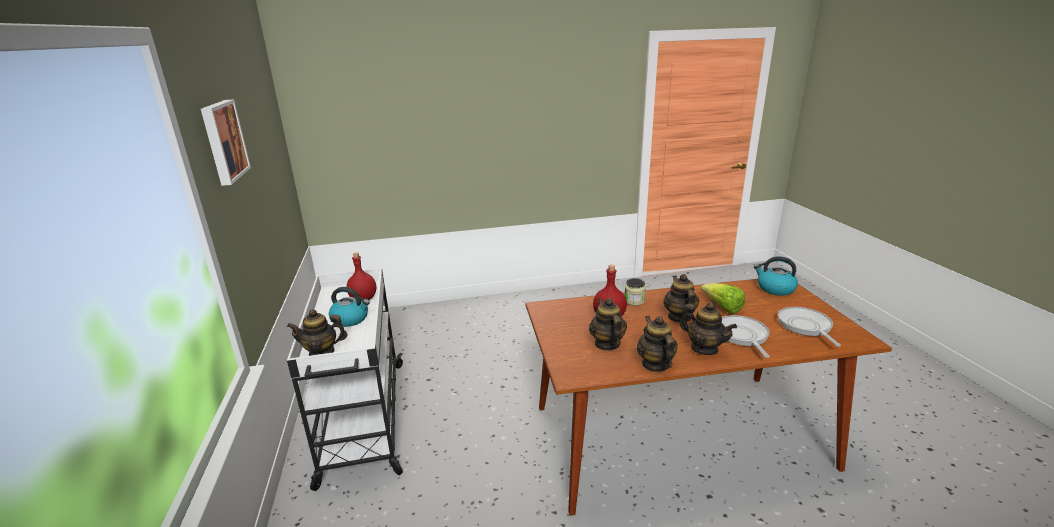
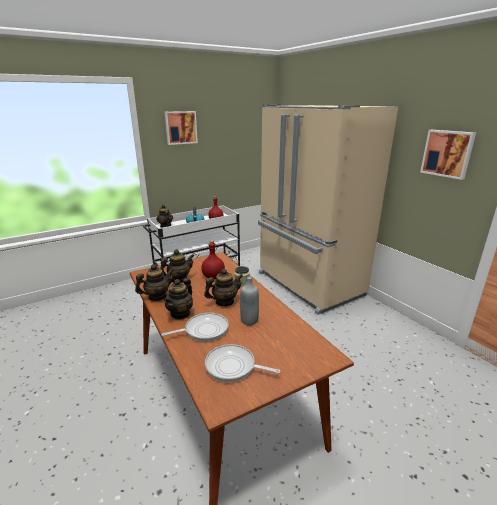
camera: 70 degrees right, 0 degrees up
lettuce [701,283,745,314] -> grey bottle [240,277,259,326]
kettle [754,256,798,296] -> none
frying pan [778,307,841,347] -> frying pan turned 135 degrees counterclockwise [205,344,280,382]
none -> beige fridge [258,104,398,315]
none -> picture [420,130,476,180]

